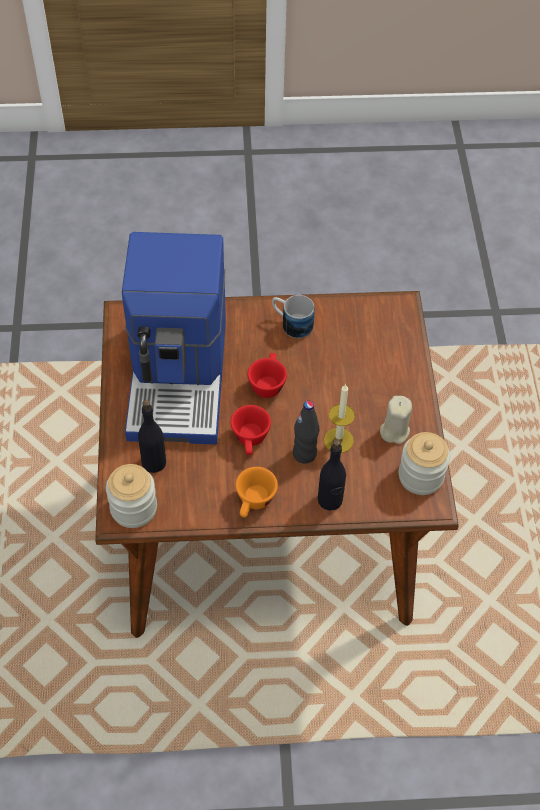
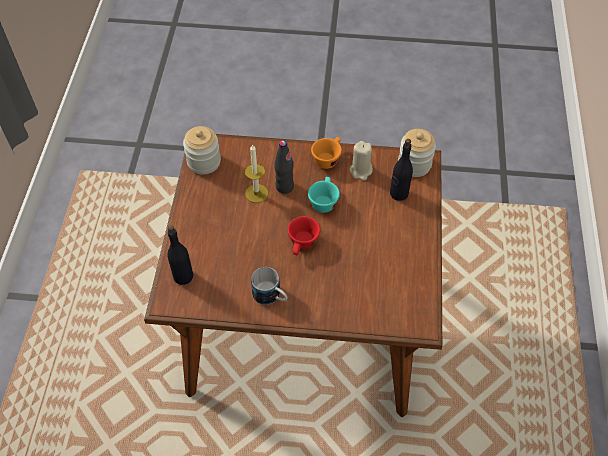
camera: 170 degrees left, 0 degrees up
coffee machine [122,232,226,445] -> none
red cup [230,405,271,455] -> turquoise cup [308,177,340,213]
black bottle [318,439,346,511] -> black bottle moved to [167,225,193,285]
beige candle [380,396,412,444] -> beige candle moved to [350,141,373,180]

